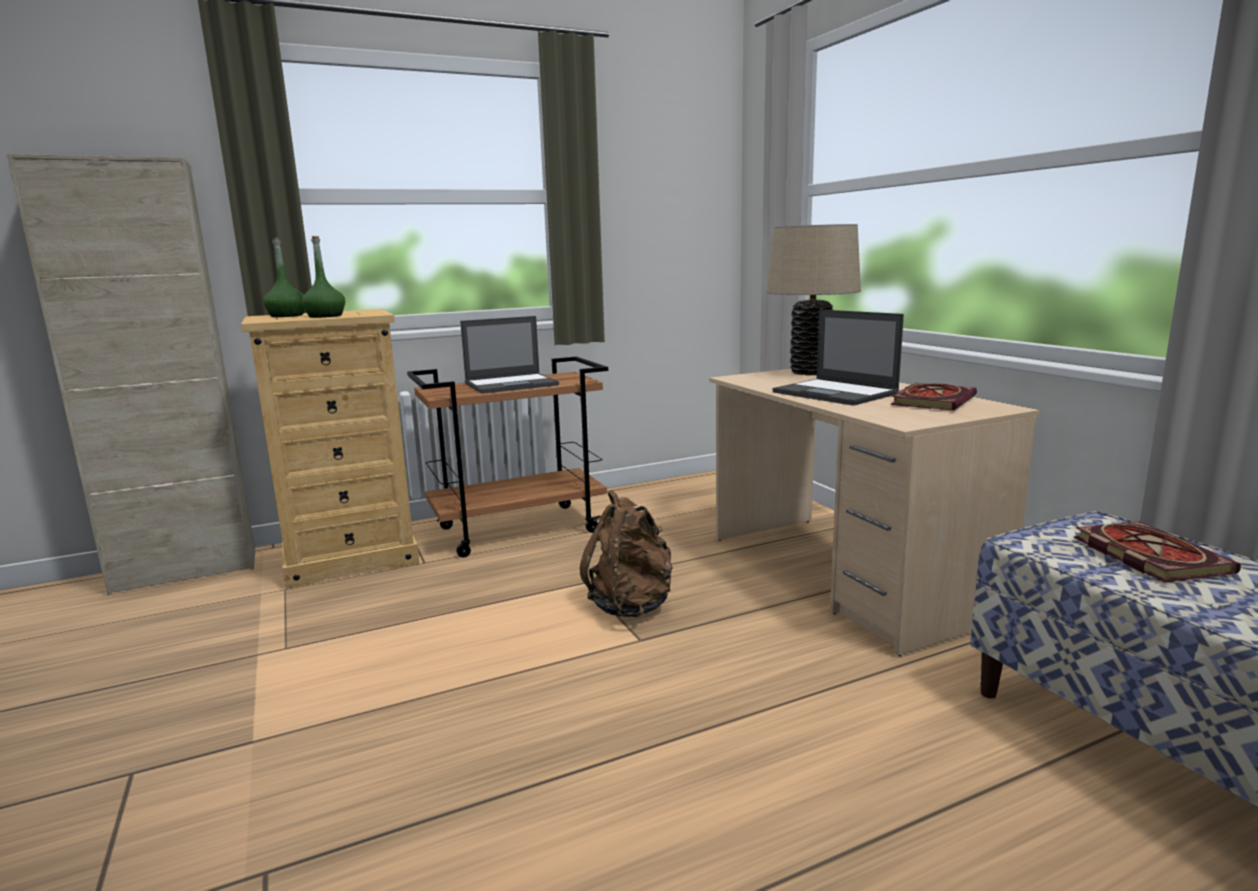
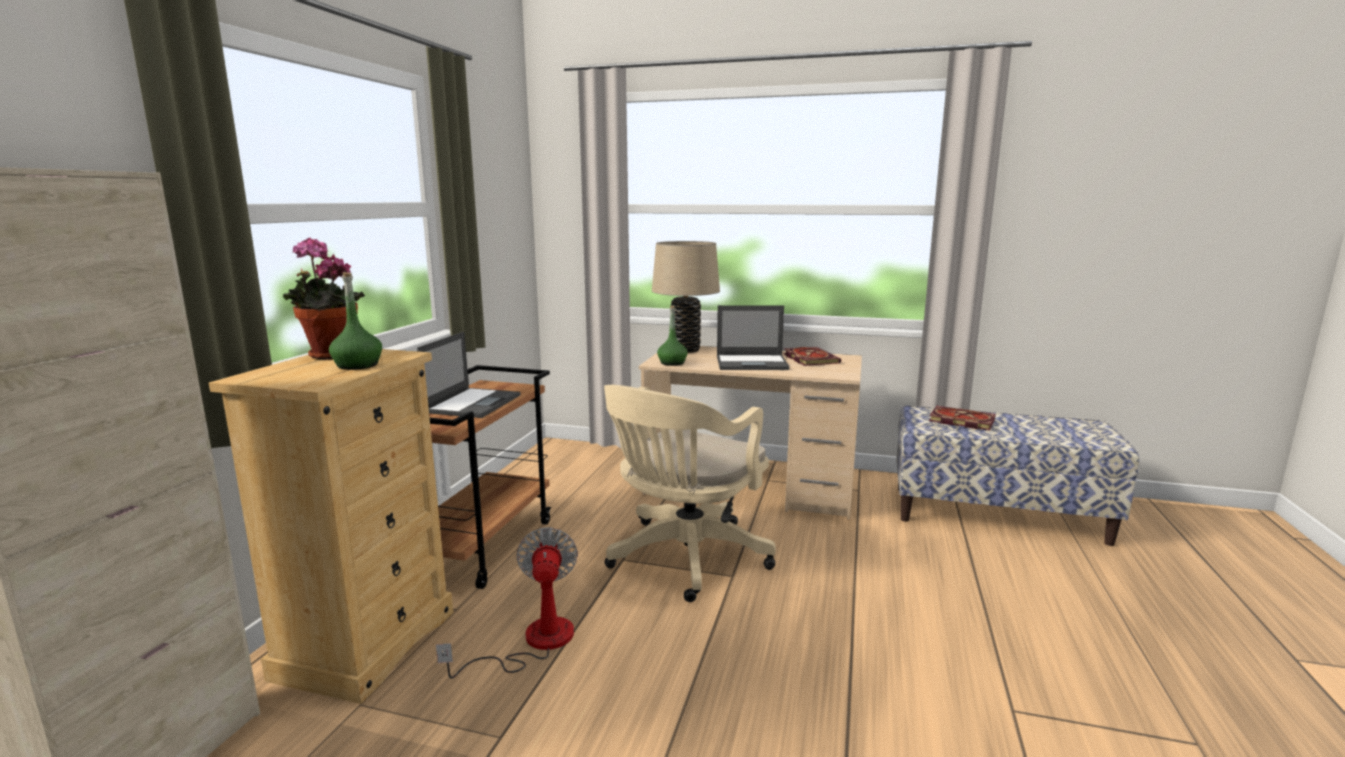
camera: 50 degrees left, 0 degrees up
green bottle [263,237,305,317] -> green bottle moved to [657,306,688,366]
brown backpack [580,490,673,617] -> beige office chair [604,385,776,602]
none -> potted plant [283,237,365,360]
none -> fan [436,527,578,679]

